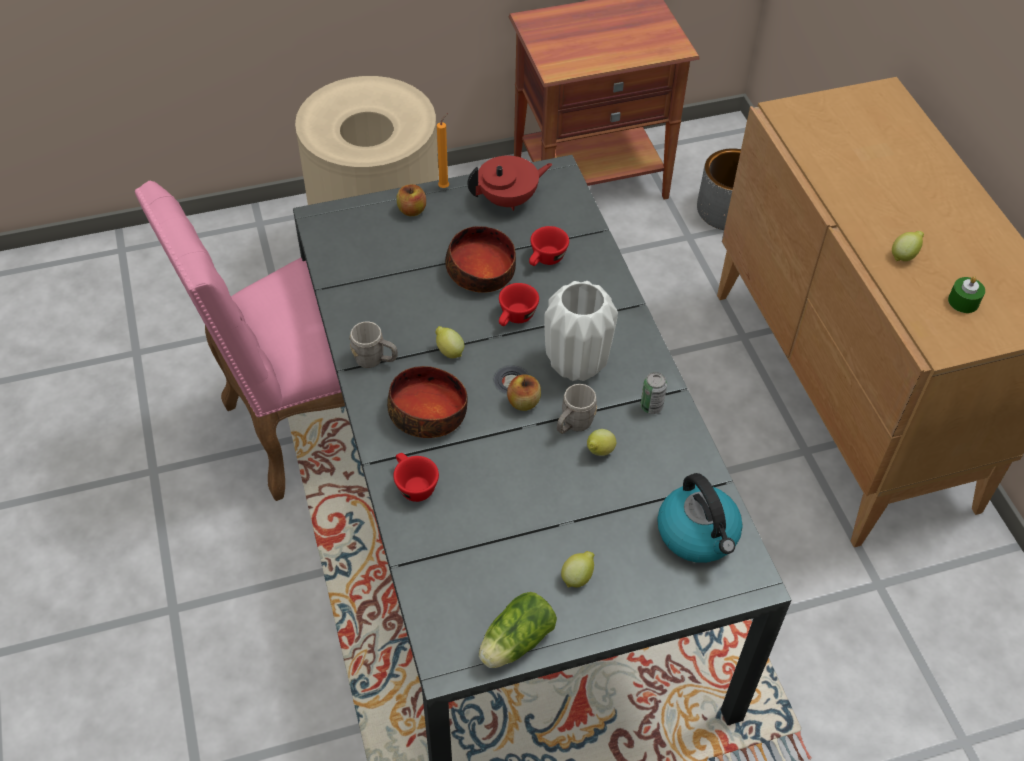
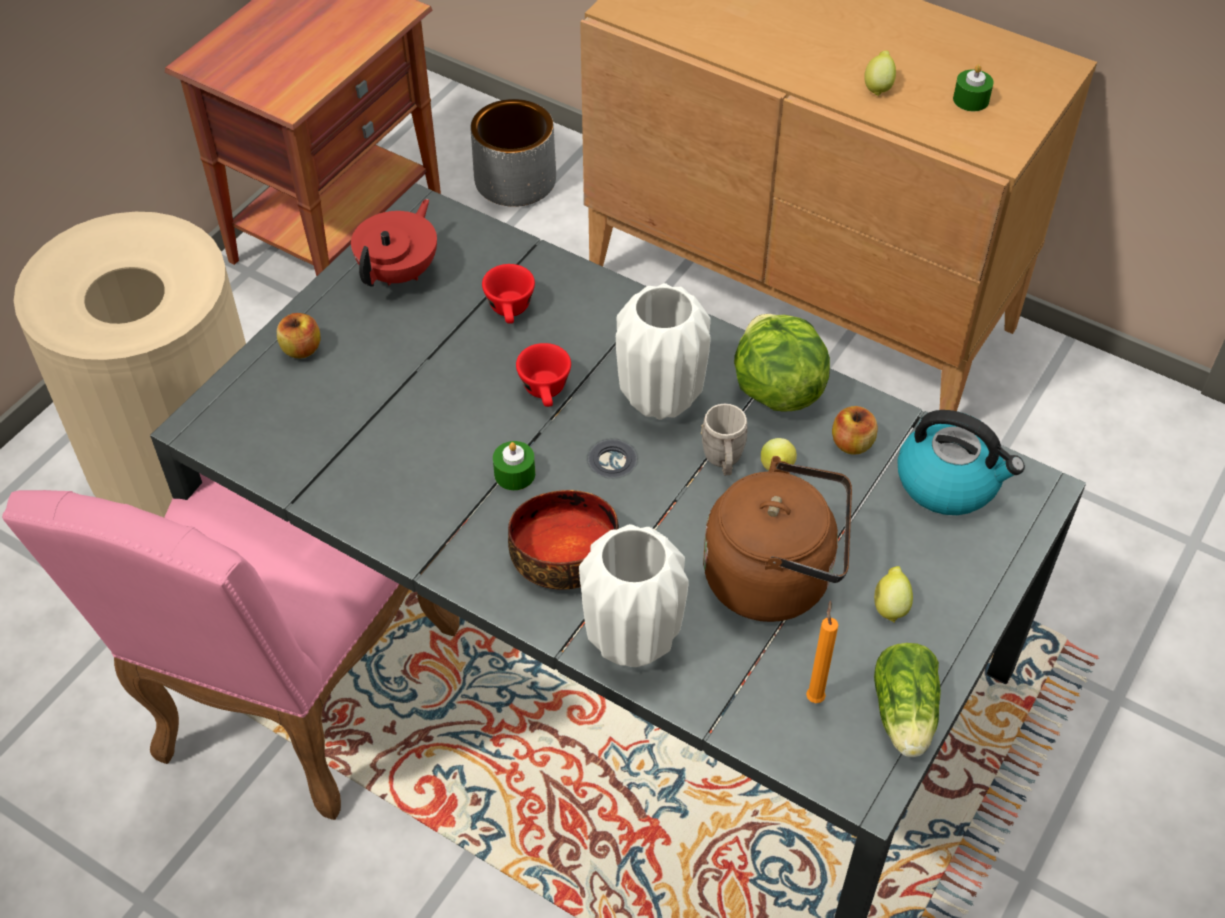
camera: 40 degrees left, 0 degrees up
grey mug [350,321,398,368] -> none
red cup [393,453,439,502] -> white vase [579,524,689,667]
lemon [435,326,464,358] -> green candle [493,441,535,490]
orange candle [437,113,449,188] -> orange candle moved to [806,600,838,703]
bowl [445,226,516,293] -> none
apple [507,375,541,411] -> apple moved to [832,406,878,455]
can [640,372,667,414] -> lettuce [734,314,830,412]
none -> brown kettle [703,456,852,622]

